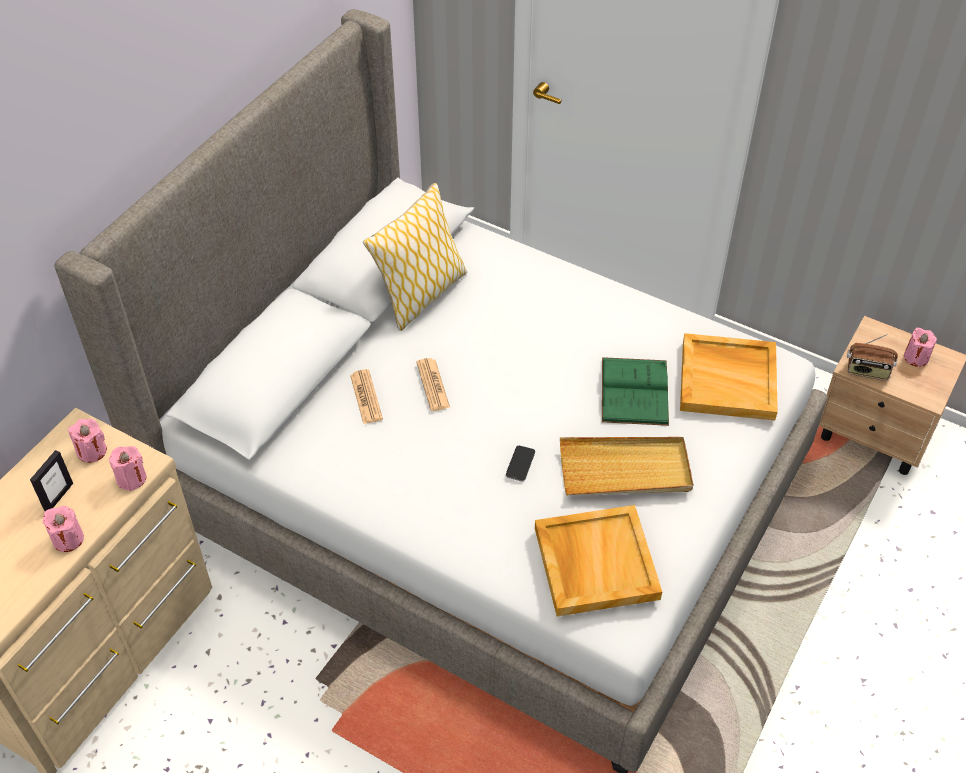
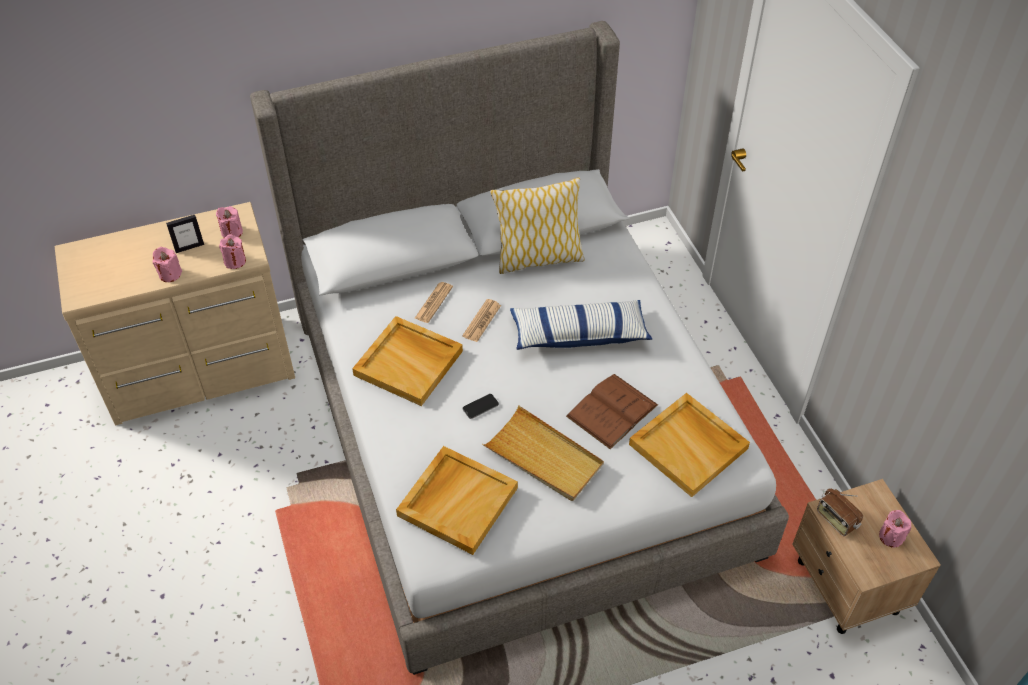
camera: 40 degrees right, 0 degrees up
green book [602,357,669,426] -> brown book [566,374,658,449]
none -> beige tray [352,316,463,406]
none -> pillow [510,300,652,350]

